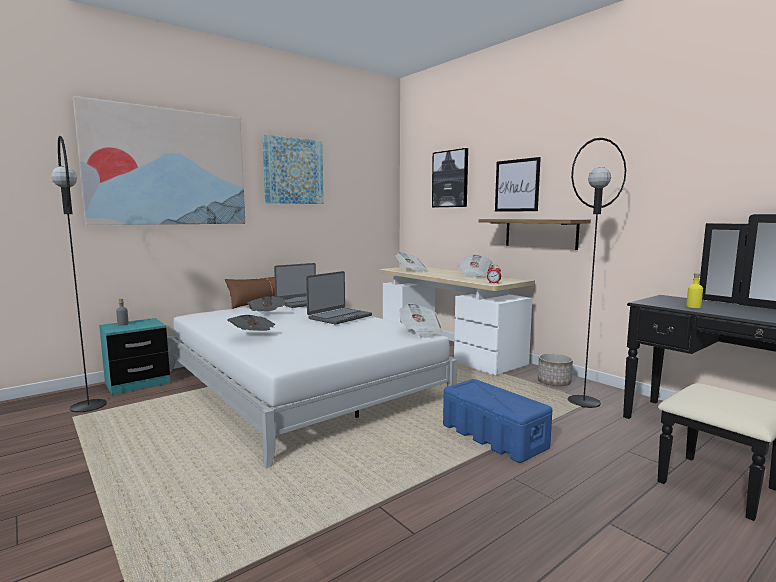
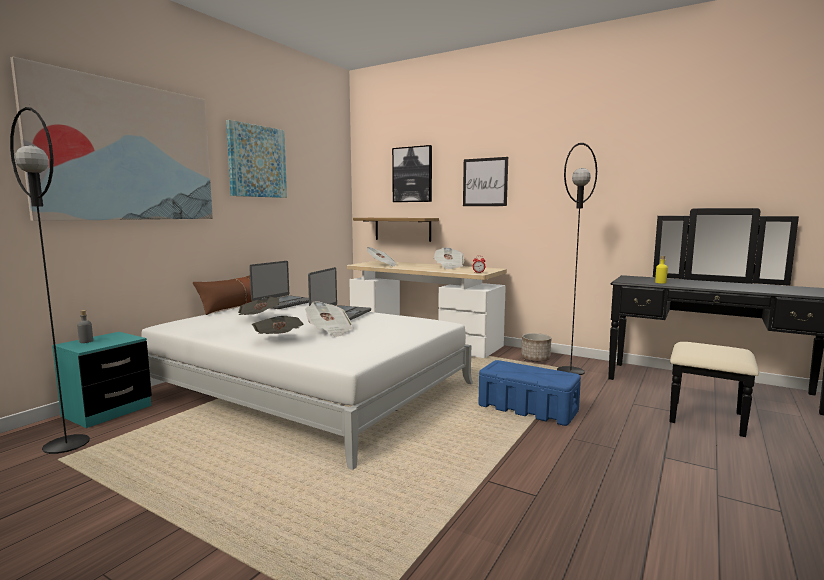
camera: 20 degrees left, 0 degrees up
newspaper [399,303,443,338] -> newspaper moved to [305,301,353,337]
shelf [479,219,591,250] -> shelf moved to [353,218,439,242]

